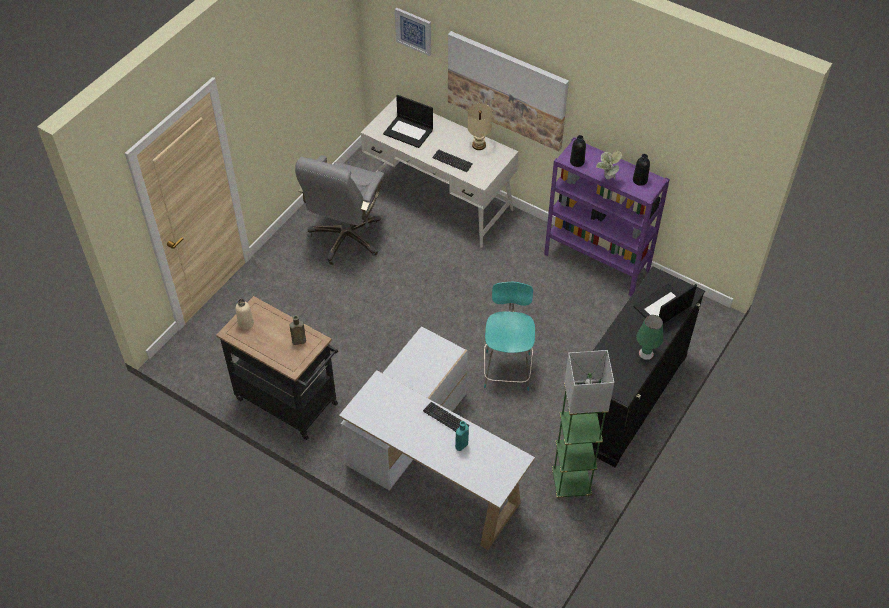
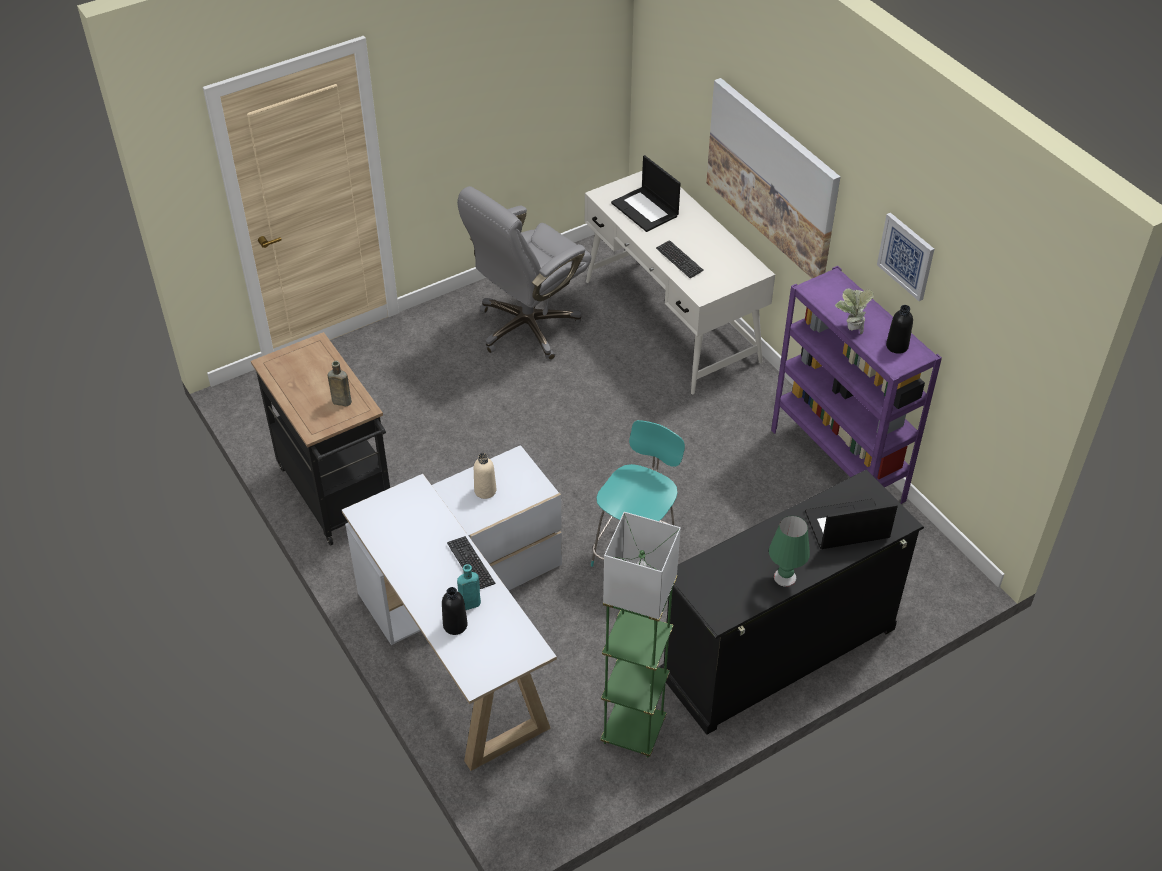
camera: 25 degrees right, 5 degrees down
beige bottle [236,299,254,330] -> beige bottle moved to [474,453,496,499]
picture [395,7,431,56] -> picture moved to [877,213,934,301]
beige table lamp [468,103,492,150] -> none
black bottle [570,135,586,167] -> black bottle moved to [442,587,468,635]

